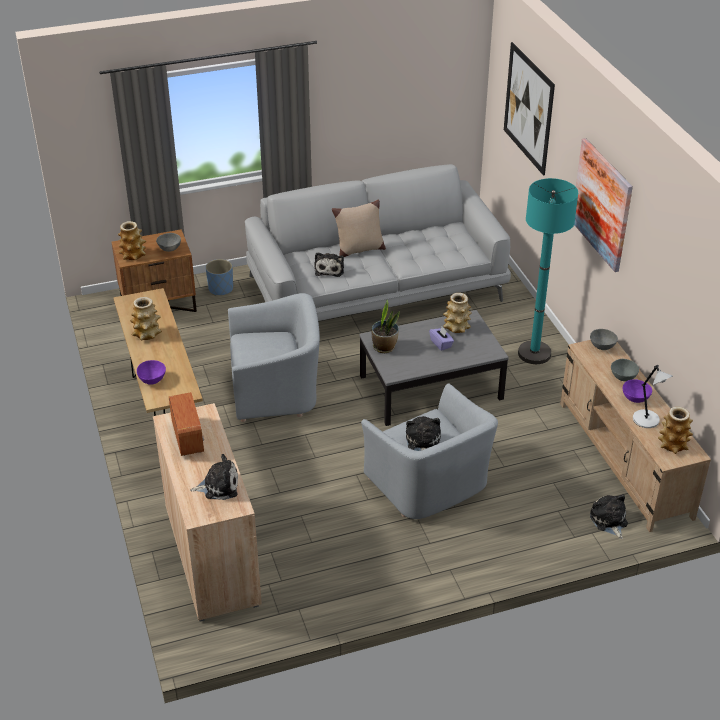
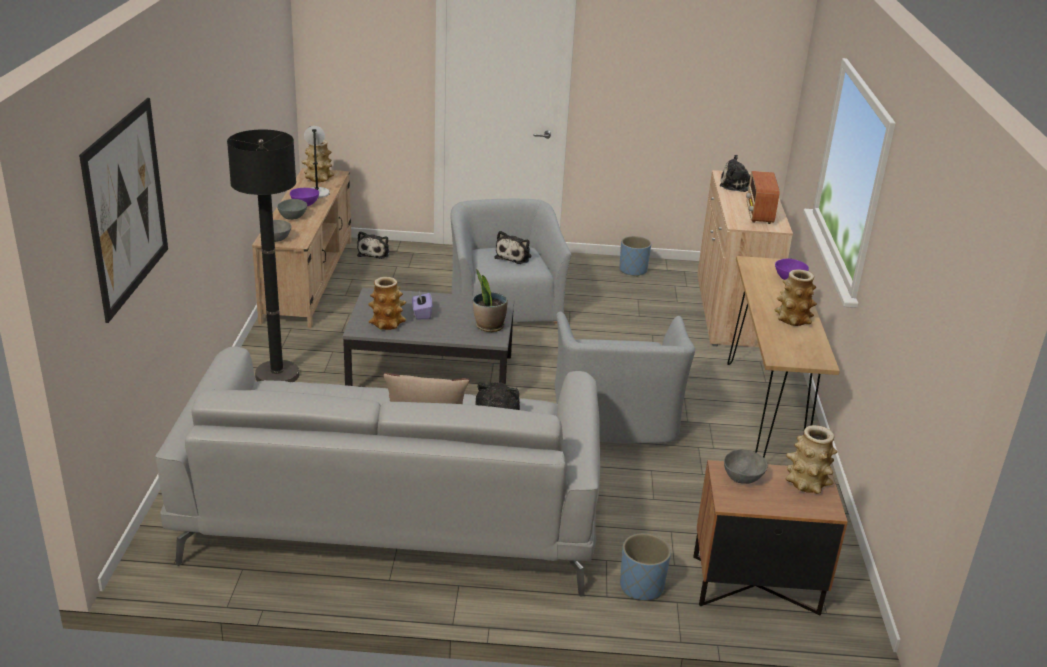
camera: 160 degrees left, 10 degrees down
grey armchair [228,293,320,422] -> grey armchair turned 105 degrees counterclockwise [555,312,695,443]
turquoise floor lamp [518,178,578,364] -> black floor lamp [227,129,299,382]
picture [574,138,633,272] -> none
none -> blue planter [619,236,651,277]

